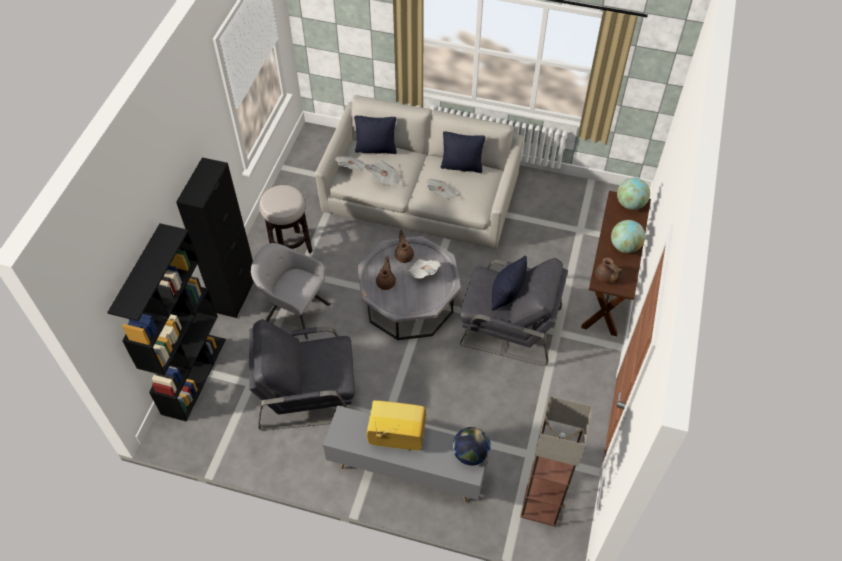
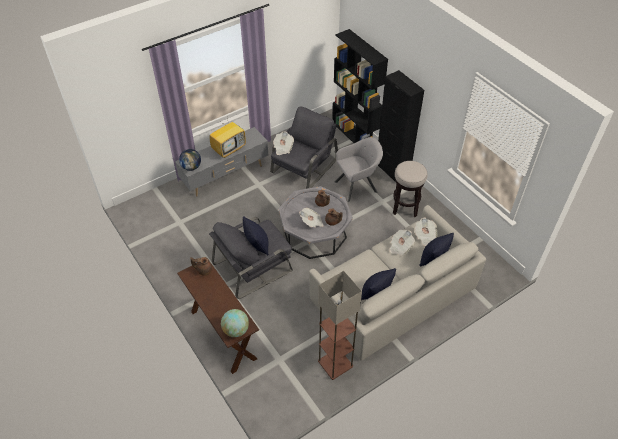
camera: 130 degrees right, 5 degrees down
newspaper [426,179,458,199] -> newspaper moved to [273,131,294,155]
floor lamp [520,396,593,527] -> floor lamp moved to [318,271,362,380]
globe [611,220,645,253] -> none

